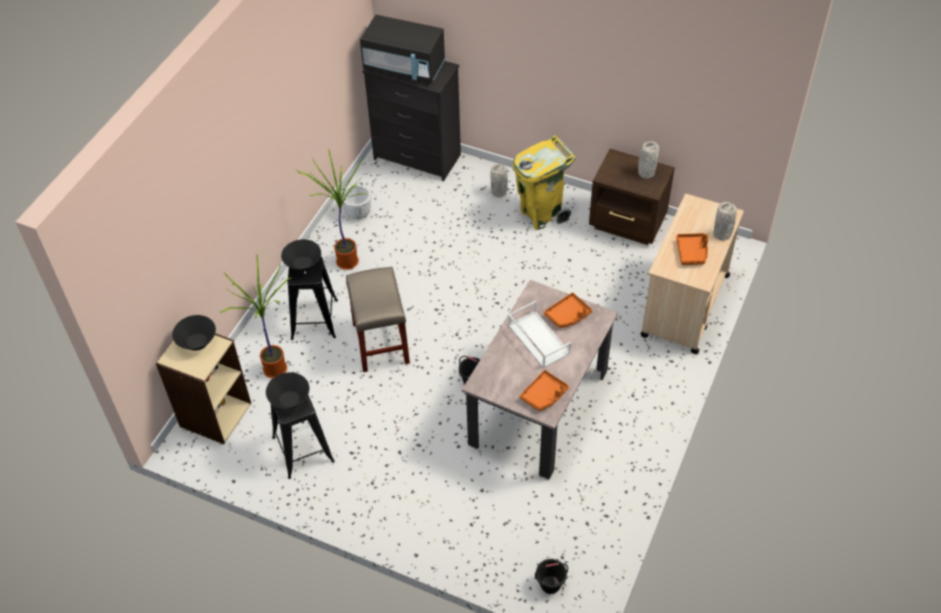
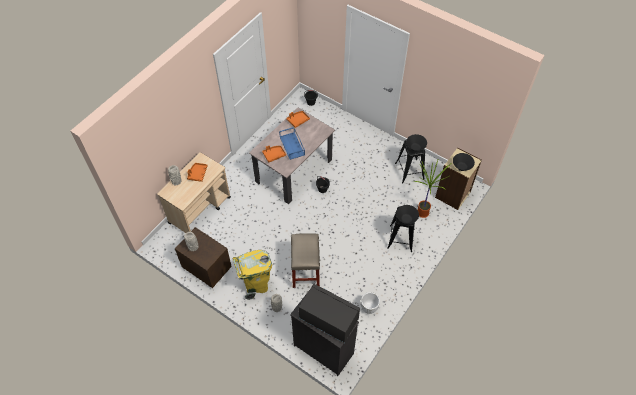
camera: 170 degrees left, 5 degrees up
potted plant [297,150,367,270] -> none
beige stool [346,267,410,372] -> beige stool moved to [291,233,320,288]
white tray [508,301,571,368] -> blue tray [279,127,305,160]

